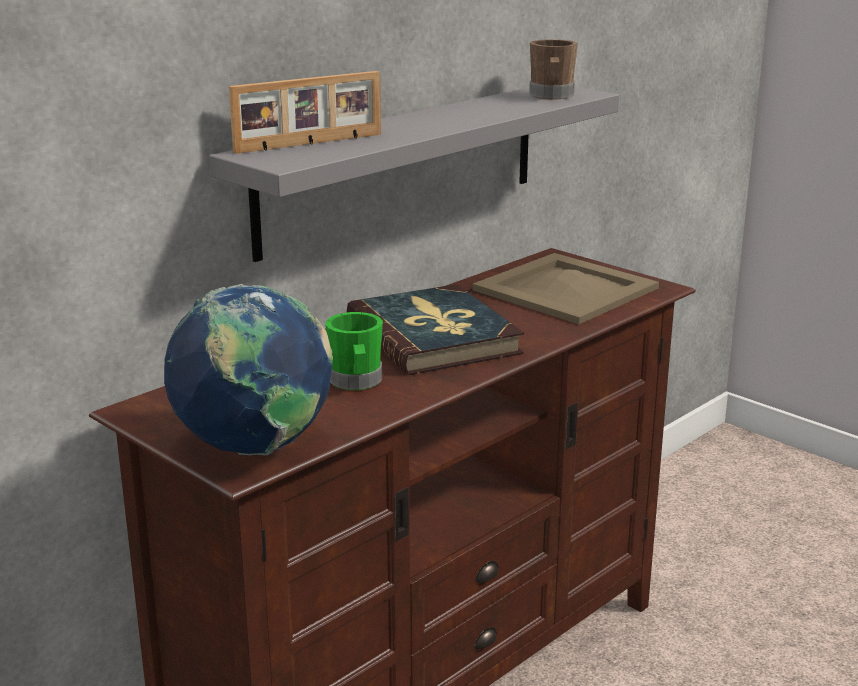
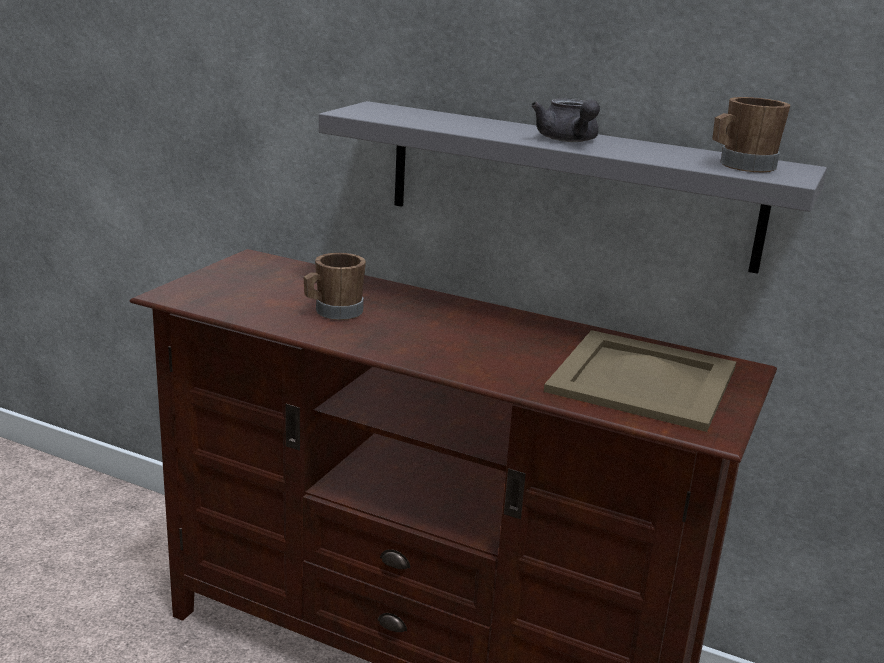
camera: 70 degrees right, 0 degrees up
globe [164,284,333,456] -> none
picture frame [229,71,381,154] -> none
green mug [325,312,383,390] -> brown mug [304,253,366,320]
book [346,284,524,375] -> none
none -> grey teapot [531,98,600,142]

